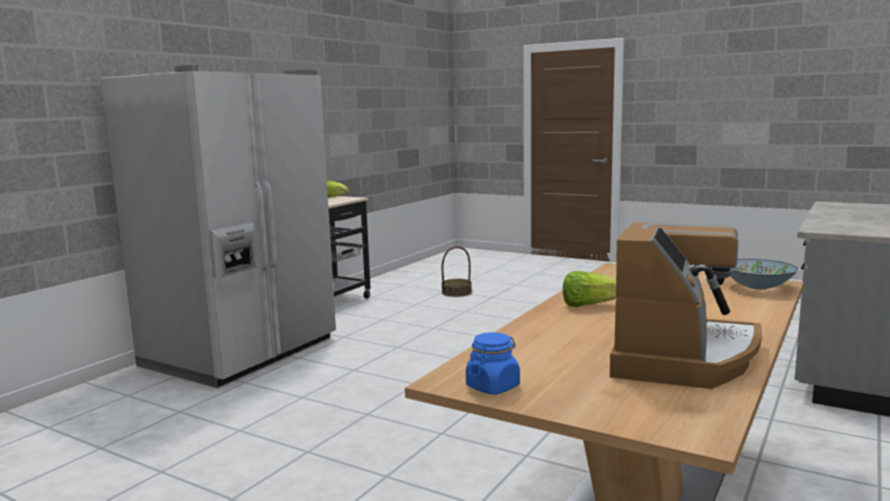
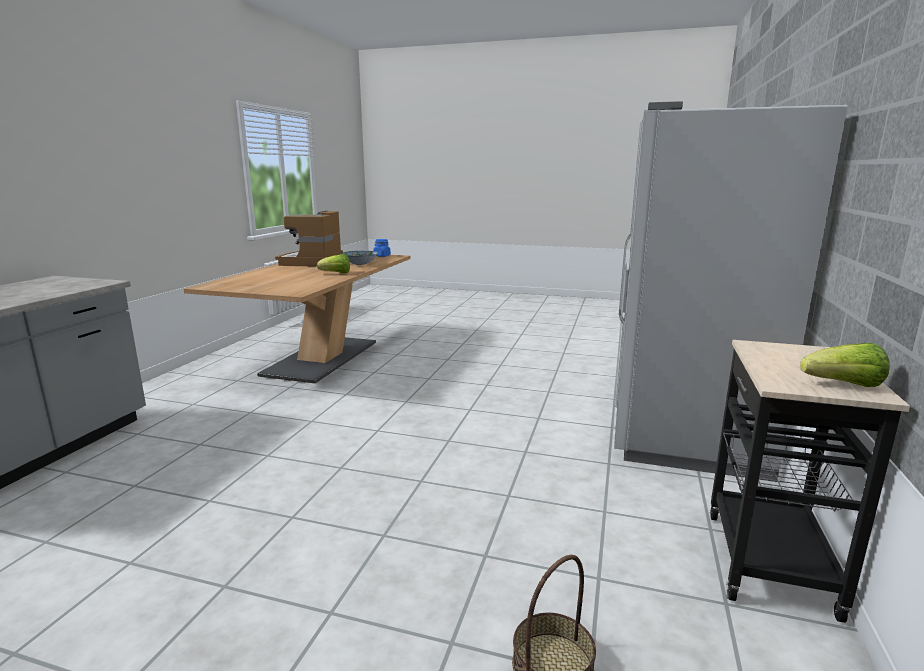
camera: 165 degrees right, 5 degrees up
bowl [730,259,798,290] -> bowl moved to [341,251,378,265]

